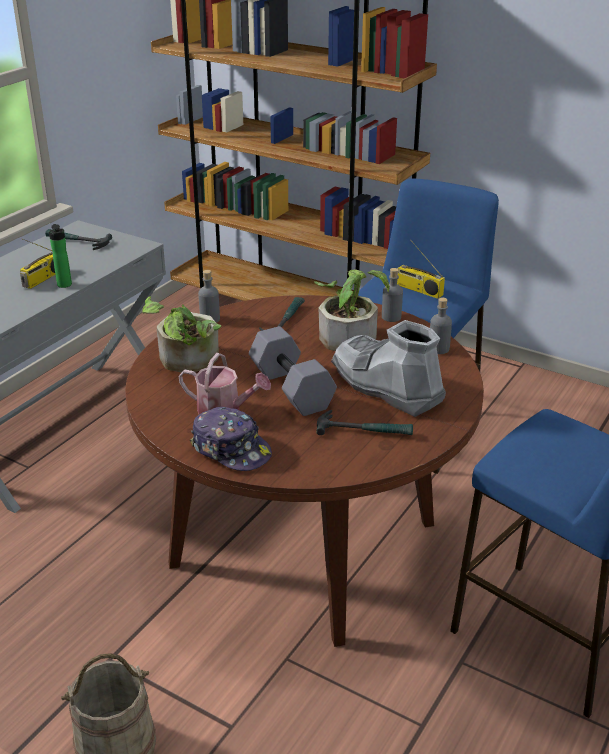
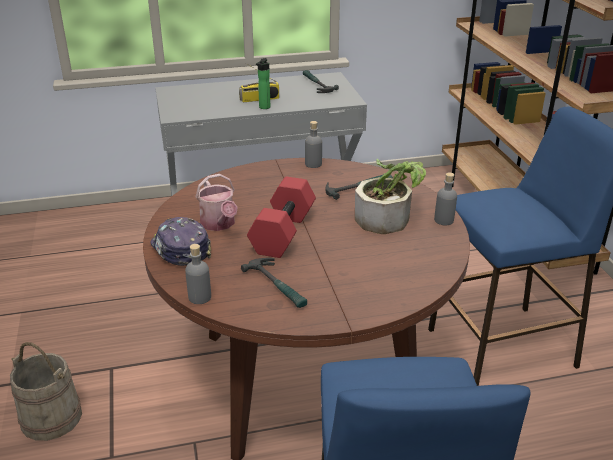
camera: 45 degrees right, 0 degrees up
potted plant [142,296,222,373] -> none
cap [190,407,272,471] -> cap turned 150 degrees clockwise [150,217,211,266]
grey dumbbell [249,326,337,416] -> red dumbbell [247,177,316,258]
grey boot [331,320,446,417] -> none
radio [397,242,445,299] -> none
grey bottle [430,298,452,354] -> grey bottle moved to [185,244,211,304]

